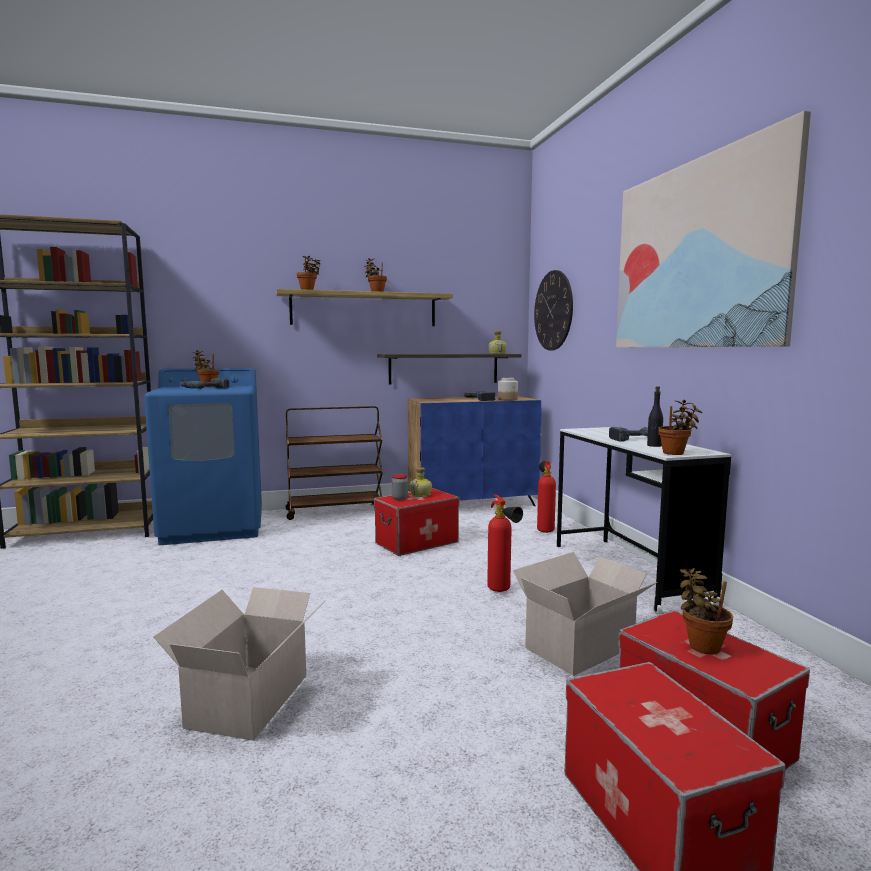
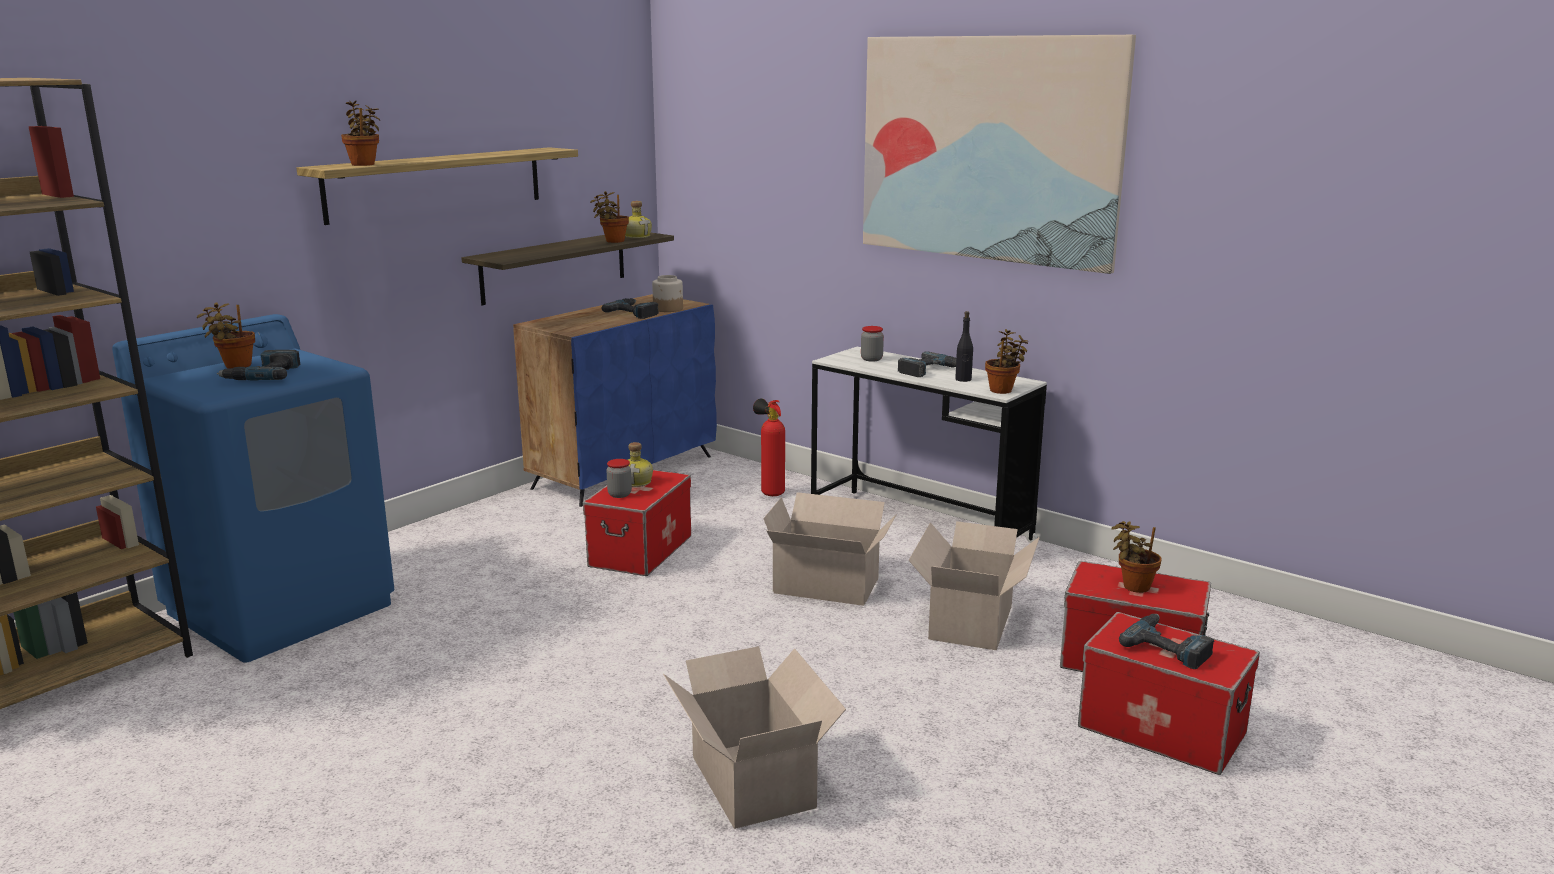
camera: 35 degrees left, 10 degrees up
brown cart [286,406,383,520] -> none
potted plant [364,258,387,292] -> potted plant moved to [590,191,629,243]
fire extinguisher [487,494,523,592] -> cardboard box [763,492,897,606]
wall clock [534,270,573,350] -> none
none -> jar [861,326,884,362]
none -> power drill [1119,614,1214,669]

